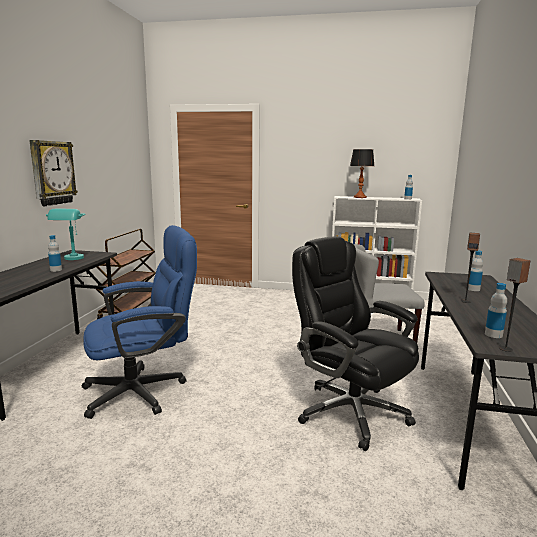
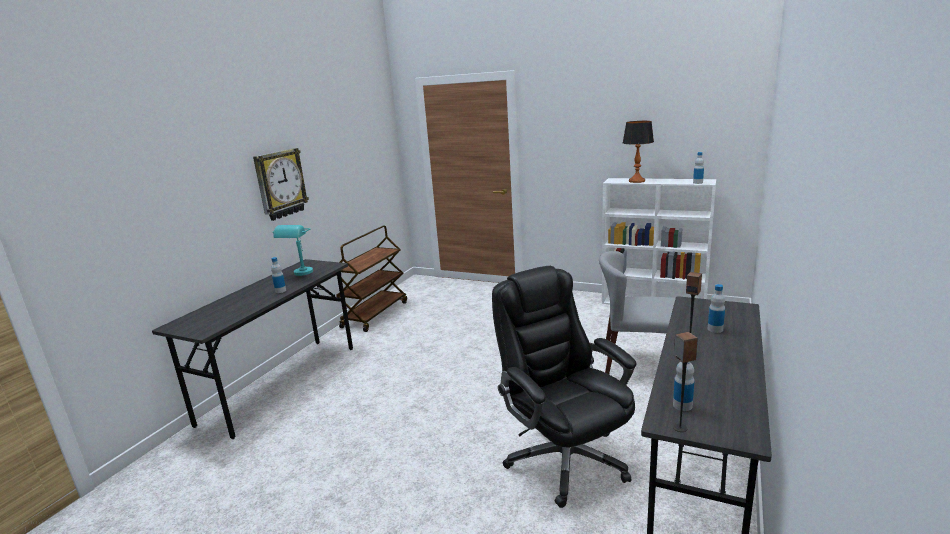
camera: 15 degrees right, 5 degrees up
blue office chair [82,225,197,419] -> none

